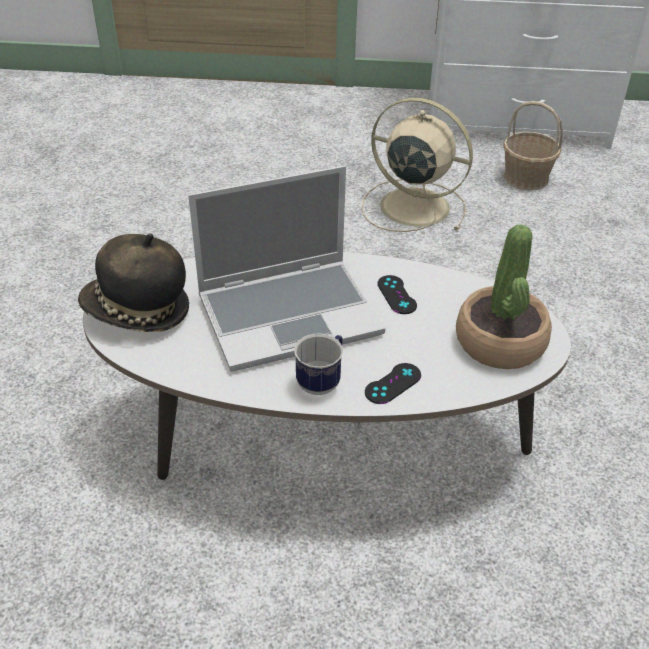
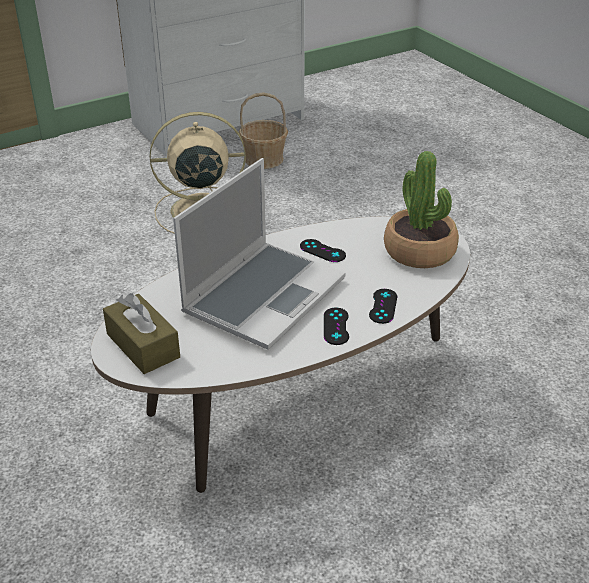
camera: 35 degrees left, 5 degrees down
hat [78,234,189,332] -> brown tissue box [103,293,180,374]
mug [294,333,343,395] -> black game controller [324,308,349,345]

